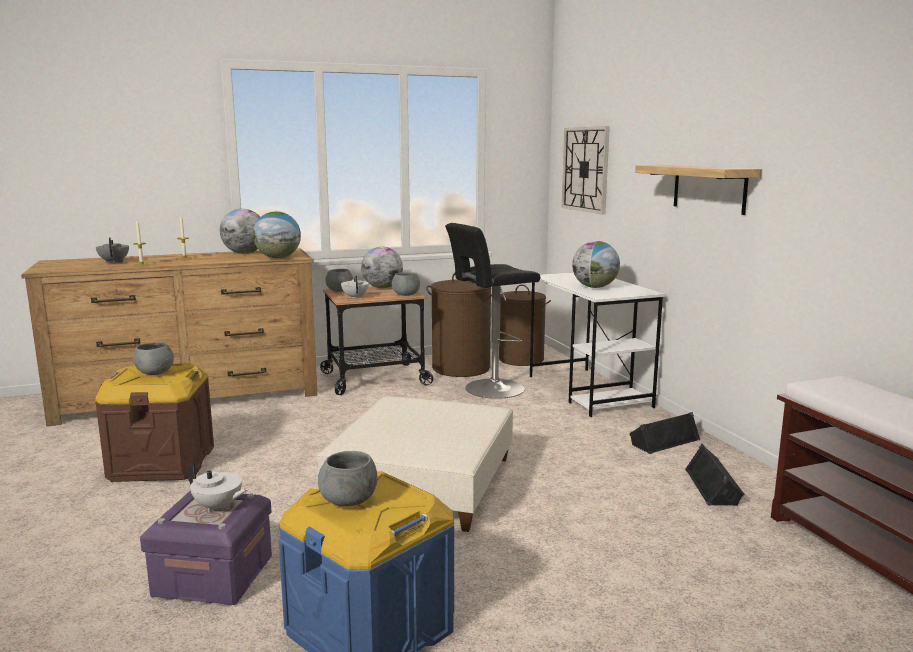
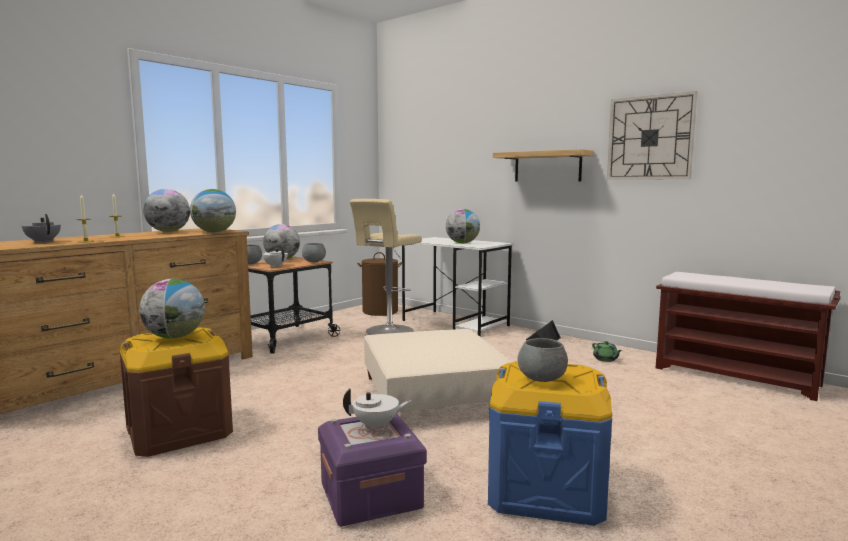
camera: 30 degrees left, 5 degrees down
grey bowl [133,342,174,375] -> globe [139,279,205,339]
brown laundry basket [426,273,492,377] -> none
black stool [445,223,540,399] -> beige stool [350,199,422,335]
wall clock [562,126,610,215] -> wall clock moved to [607,91,697,180]
black speaker [685,444,744,506] -> green teapot [592,341,622,362]

